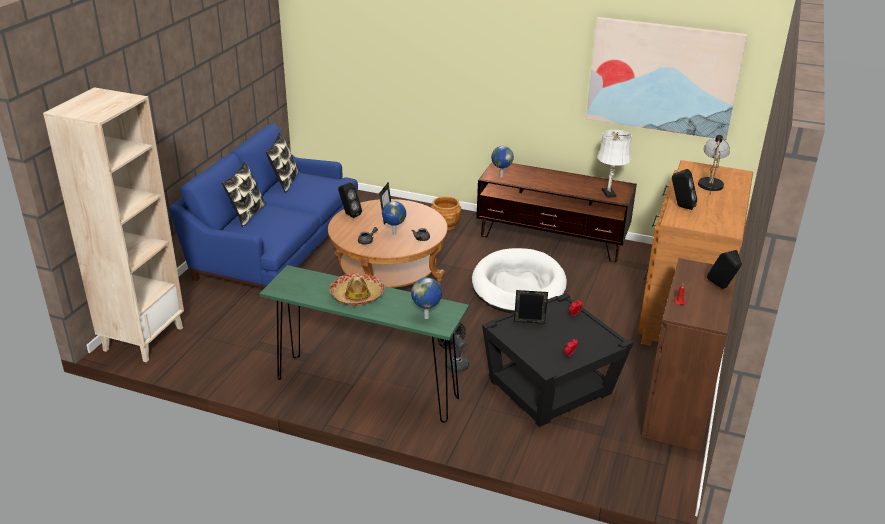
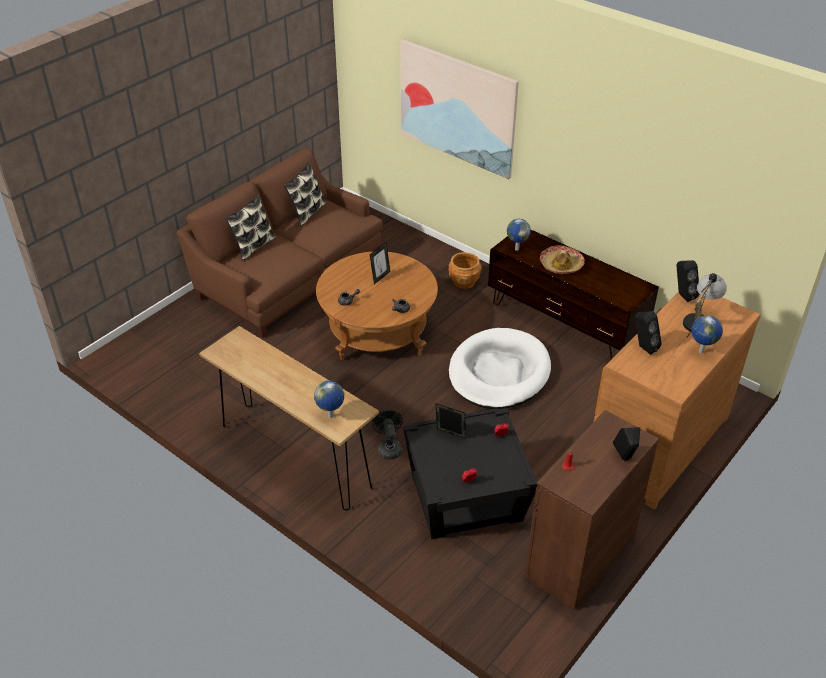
camera: 20 degrees right, 10 degrees up
beige bookcase [43,87,184,362] -> none
blue sofa [169,124,358,288] -> brown sofa [177,149,383,338]
green console table [259,265,469,423] -> brown console table [199,326,379,511]
hat [330,273,385,306] -> hat moved to [540,245,585,274]
black speaker [338,182,362,218] -> black speaker moved to [677,260,699,302]
globe [382,201,406,235] -> globe moved to [691,315,723,354]
picture [586,17,747,140] -> picture moved to [400,39,519,179]
white table lamp [597,130,632,198] -> none

